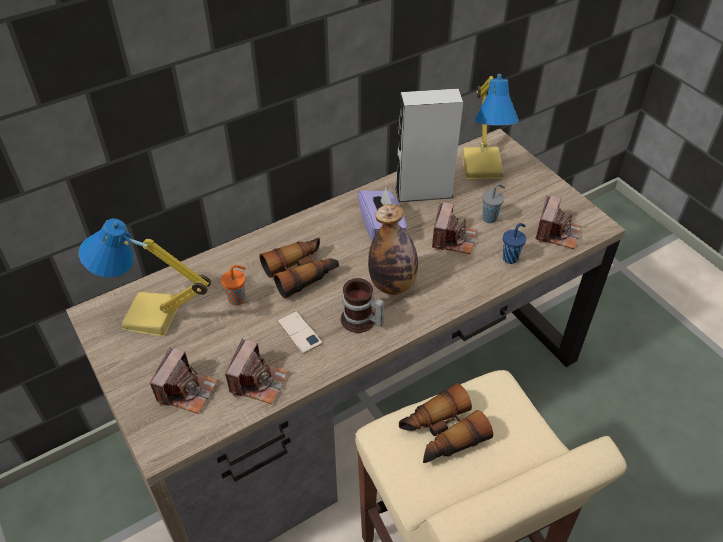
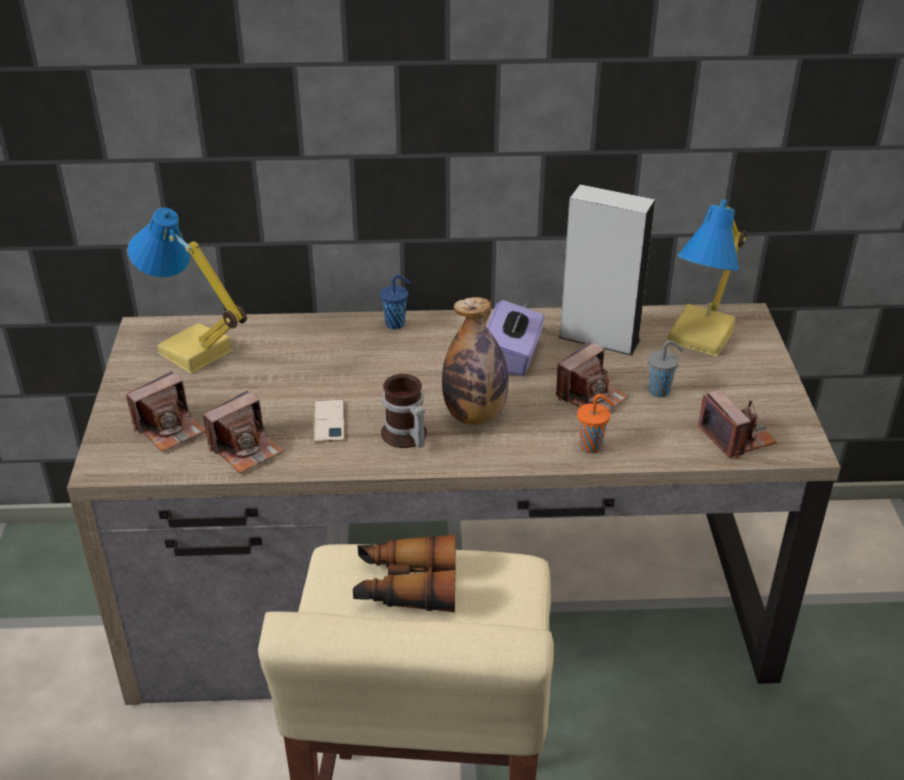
camera: 30 degrees right, 10 degrees down
orange cup [221,265,246,306] -> orange cup moved to [577,394,615,453]
binoculars [259,238,339,299] -> none
blue cup [503,223,526,264] -> blue cup moved to [380,275,411,329]
camera [535,195,581,249] -> camera turned 75 degrees counterclockwise [698,390,777,458]

